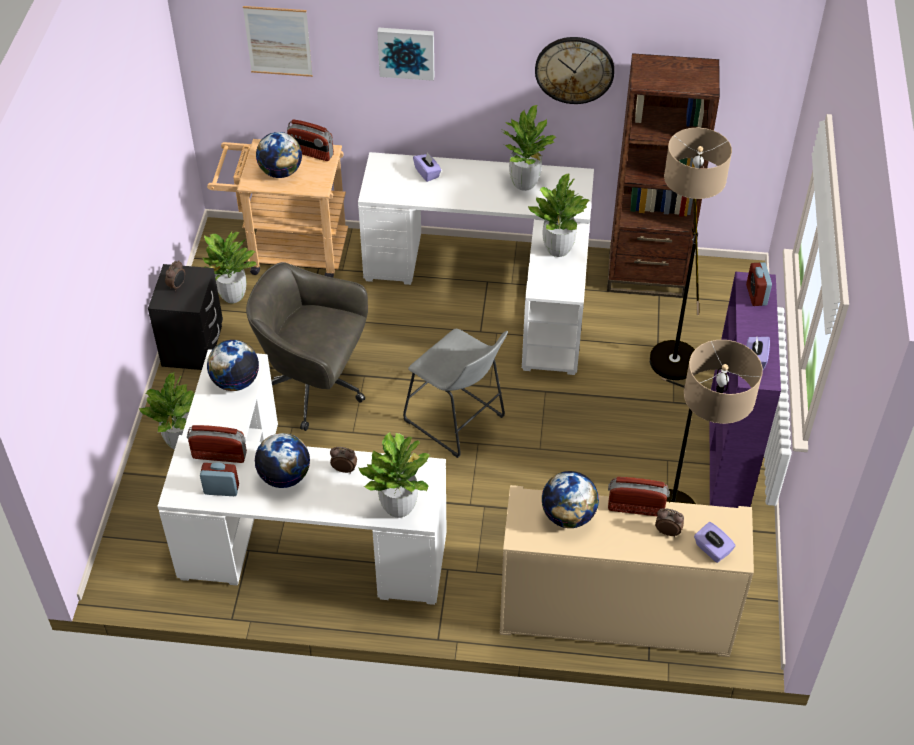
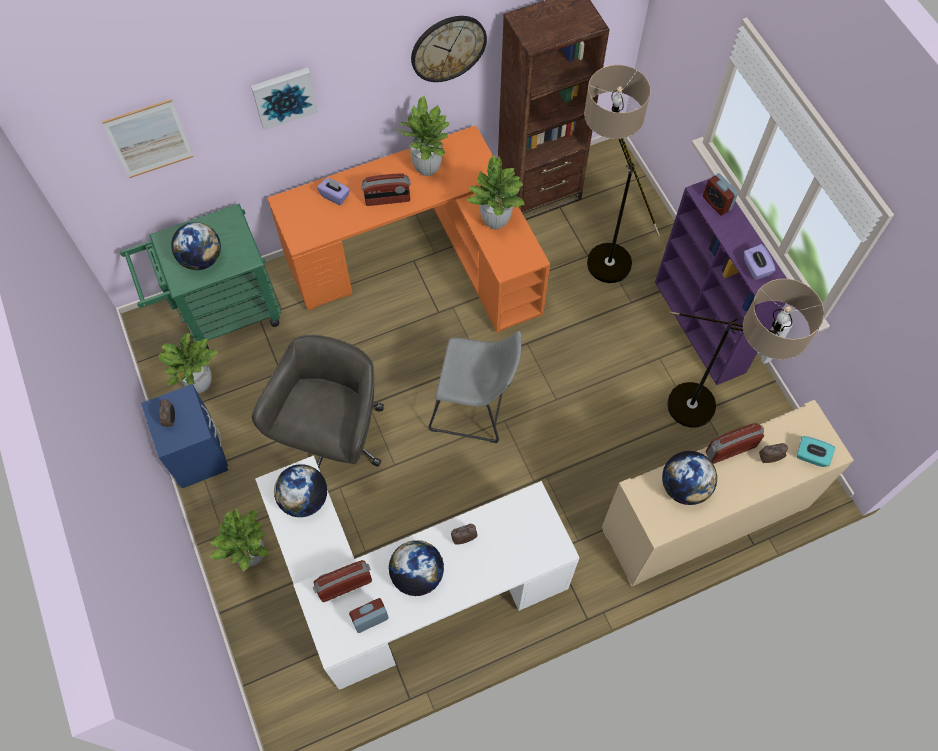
camera: 30 degrees left, 15 degrees up
black nightstand [148,264,223,370] -> blue nightstand [141,384,228,488]
beige cart [207,139,348,278] -> green cart [120,204,282,350]
grey office chair [246,262,368,431] -> grey office chair turned 120 degrees clockwise [252,335,384,468]
radio [287,119,334,161] -> radio moved to [361,173,411,206]
white desk [358,152,594,375] -> orange desk [267,125,550,332]
potted plant [358,432,431,518] -> none
purple tissue box [694,522,736,563] -> turquoise tissue box [797,436,835,467]

